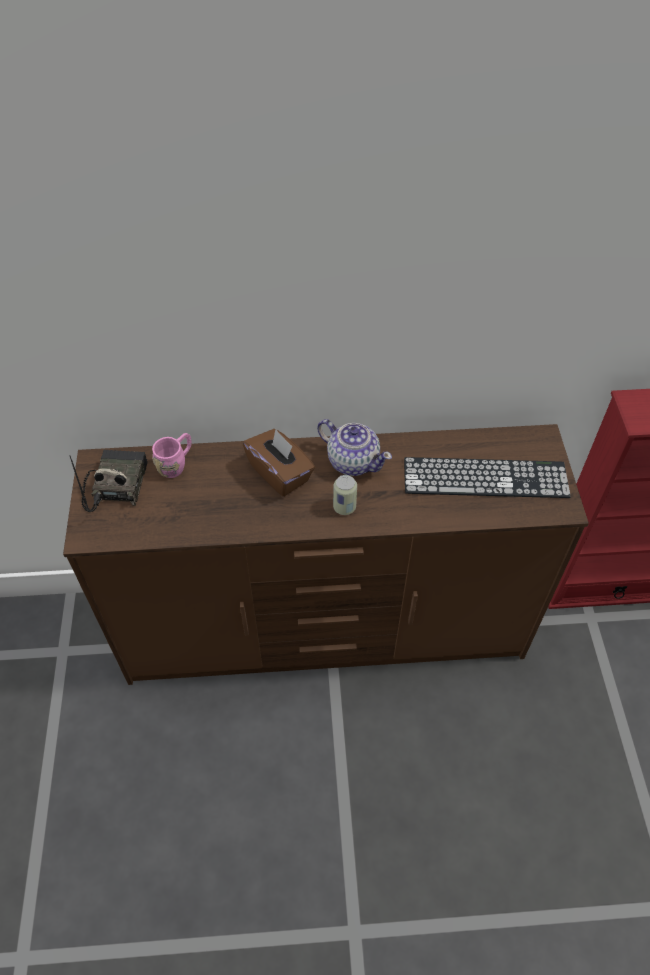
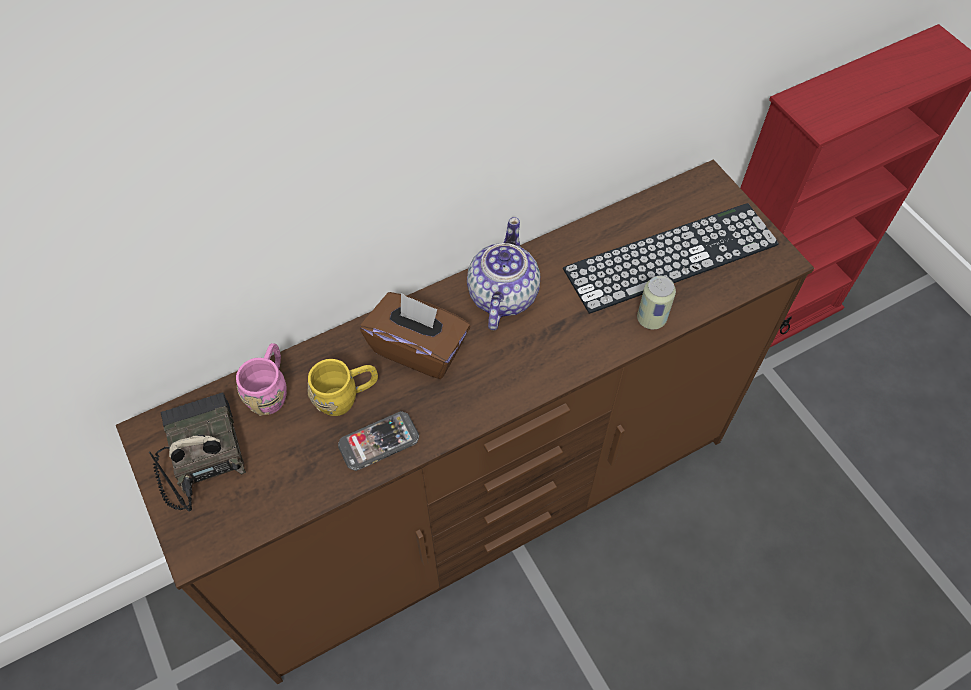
camera: 25 degrees left, 5 degrees up
teapot [317,419,392,476] -> teapot turned 90 degrees counterclockwise [467,217,540,330]
can [333,475,357,515] -> can moved to [637,276,676,329]
none -> yellow mug [308,359,378,416]
none -> phone [338,411,419,471]

